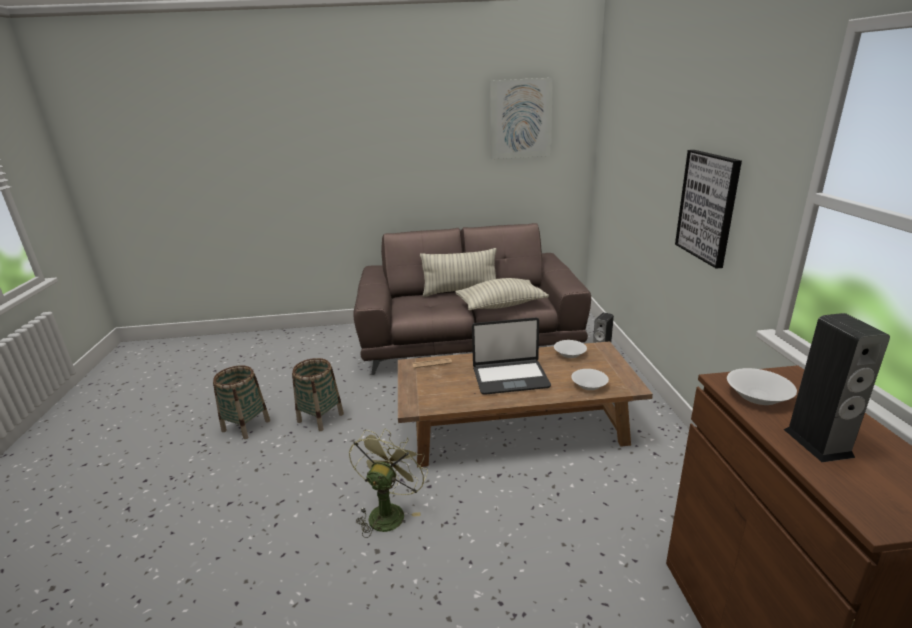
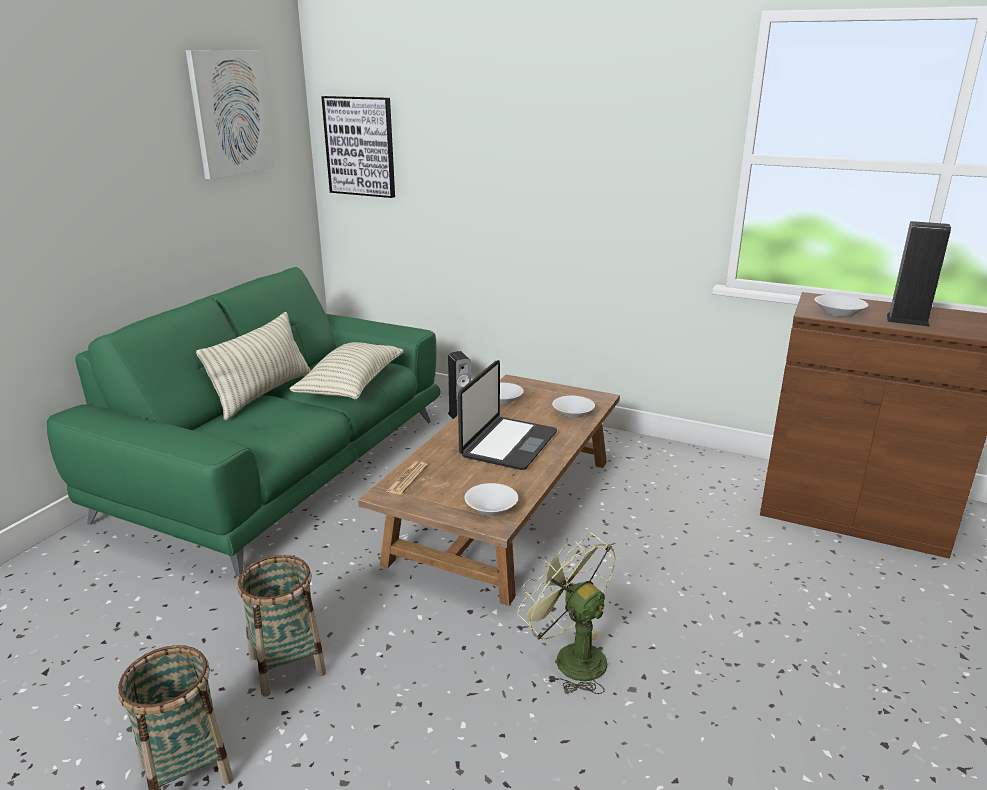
camera: 60 degrees left, 0 degrees up
brown sofa [353,223,591,375] -> green sofa [47,267,440,576]
picture [675,150,742,269] -> picture moved to [321,96,395,198]
none -> white bowl [464,483,518,516]

